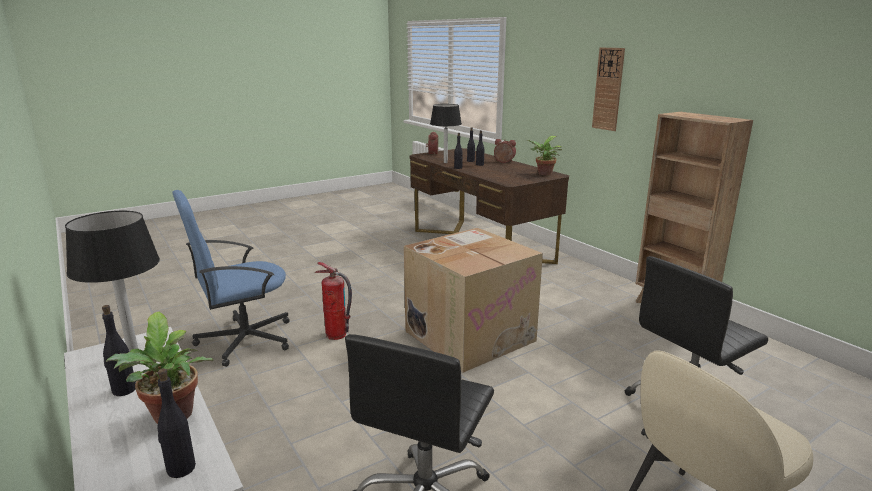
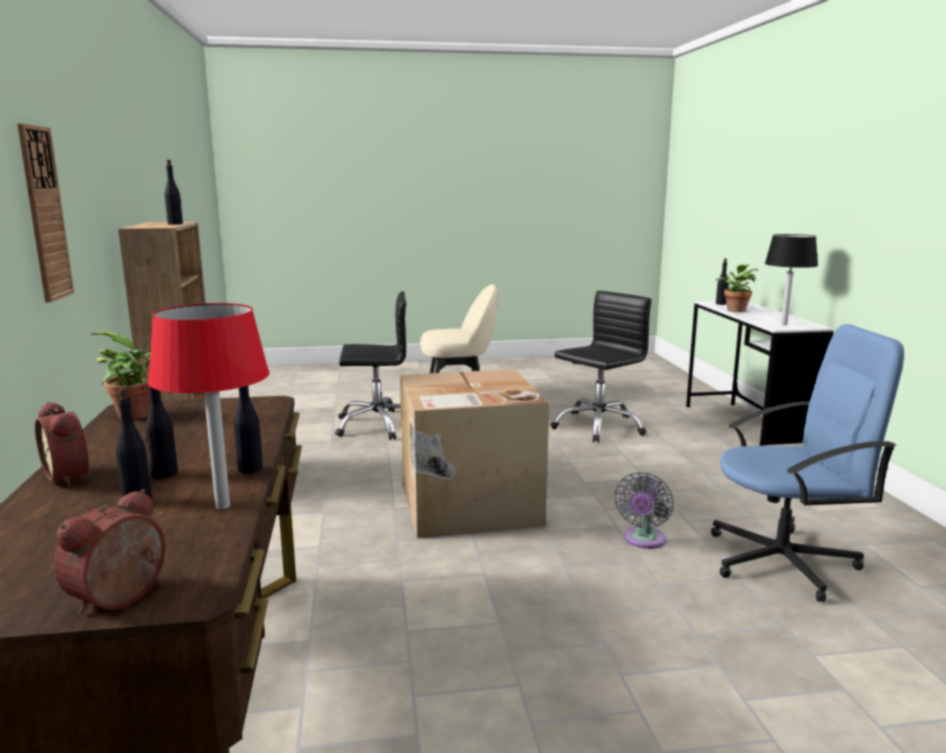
camera: 155 degrees left, 5 degrees down
black bottle [102,305,136,396] -> black bottle moved to [165,160,183,225]
fire extinguisher [315,262,352,340] -> grey fan [615,472,674,549]
black table lamp [430,104,462,163] -> red table lamp [148,303,269,510]

